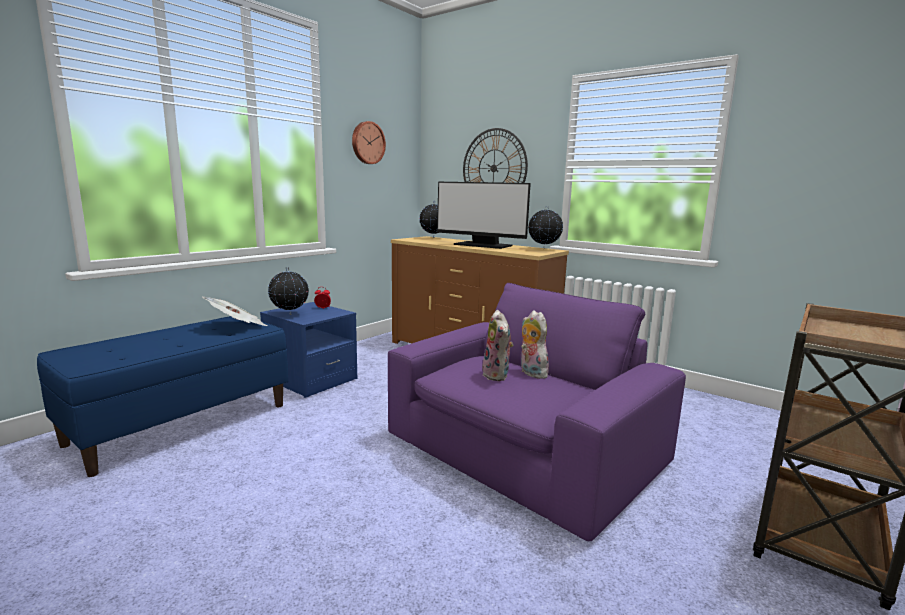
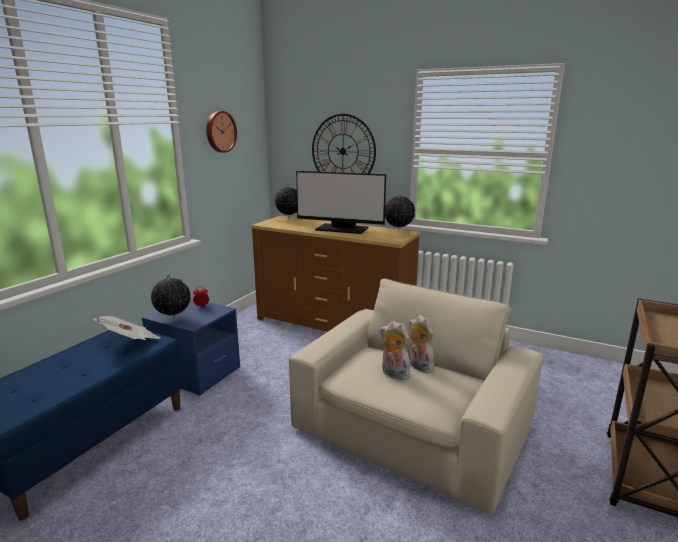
camera: 10 degrees left, 5 degrees up
purple armchair [388,283,686,541] -> beige armchair [289,278,543,514]
plush toy [483,310,513,381] -> plush toy turned 150 degrees clockwise [380,321,413,380]

